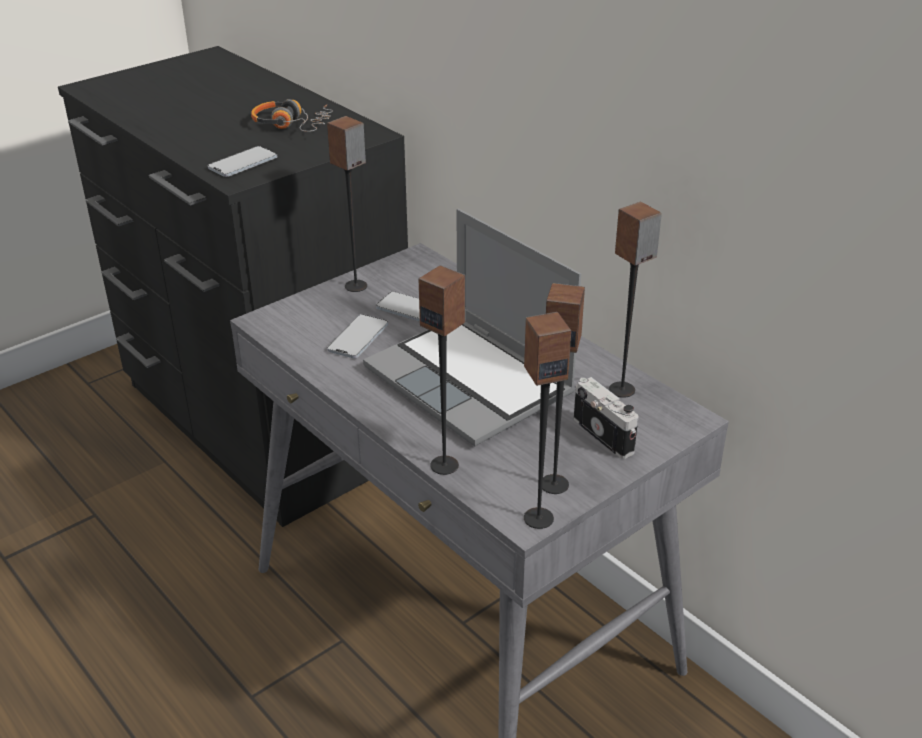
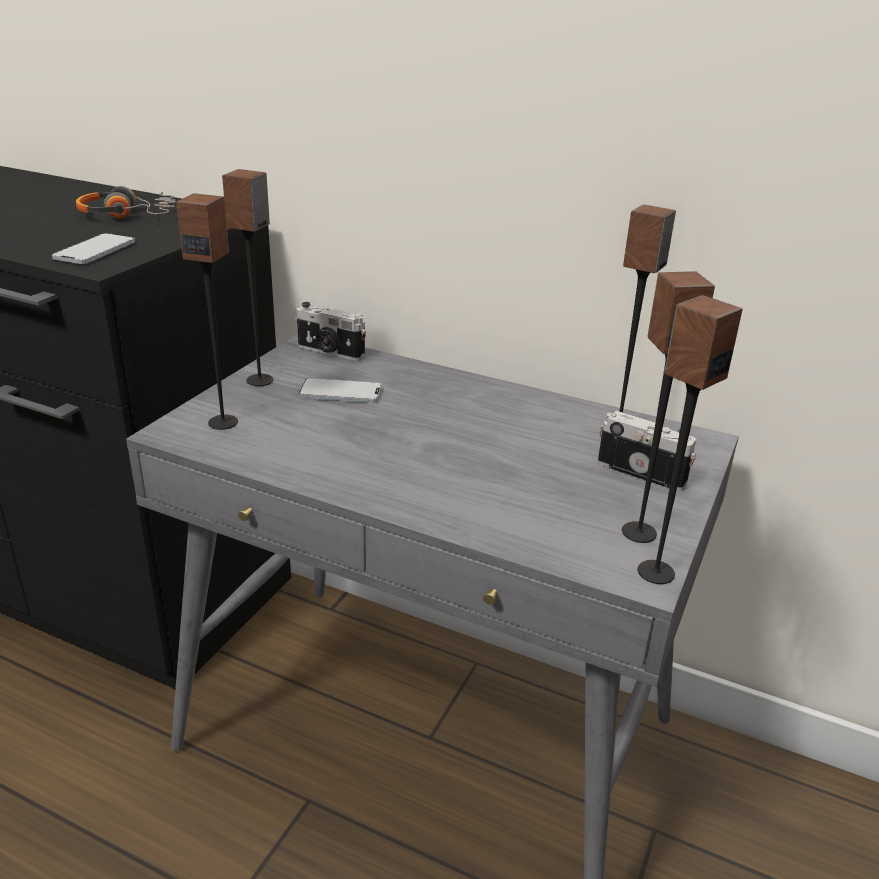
camera: 25 degrees left, 5 degrees down
phone [327,314,388,358] -> none
laptop [363,209,581,446] -> none
speaker [419,265,465,475] -> speaker moved to [176,193,238,430]
none -> camera [296,302,366,361]

